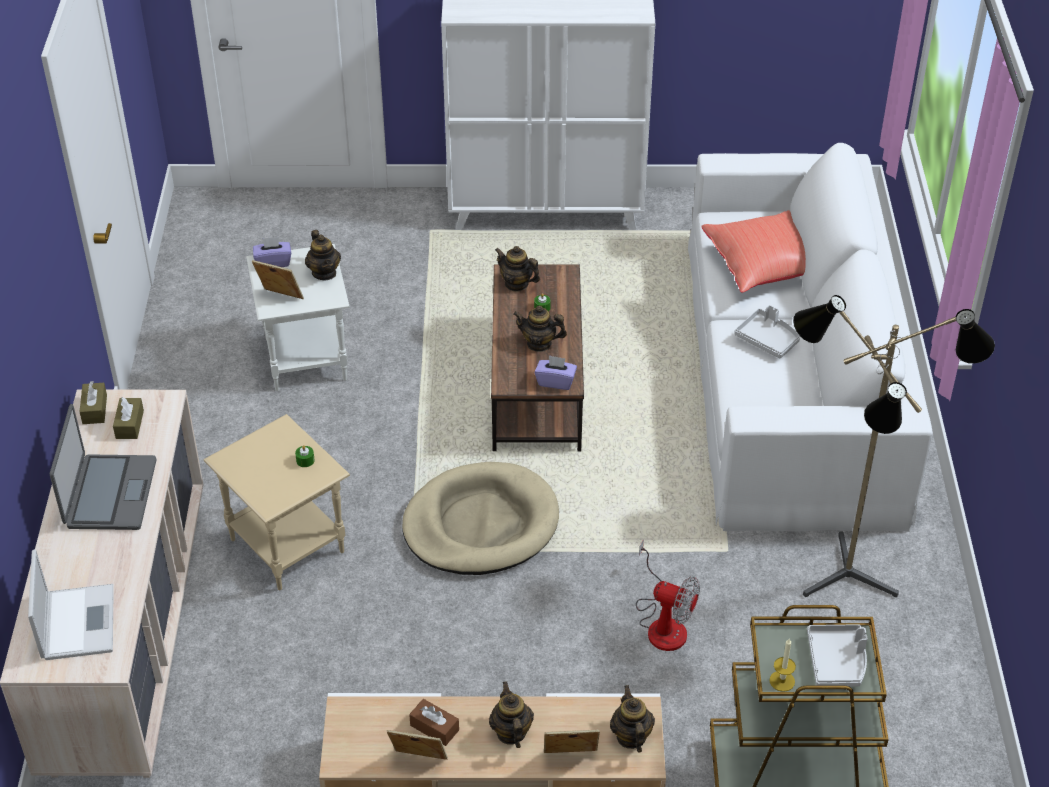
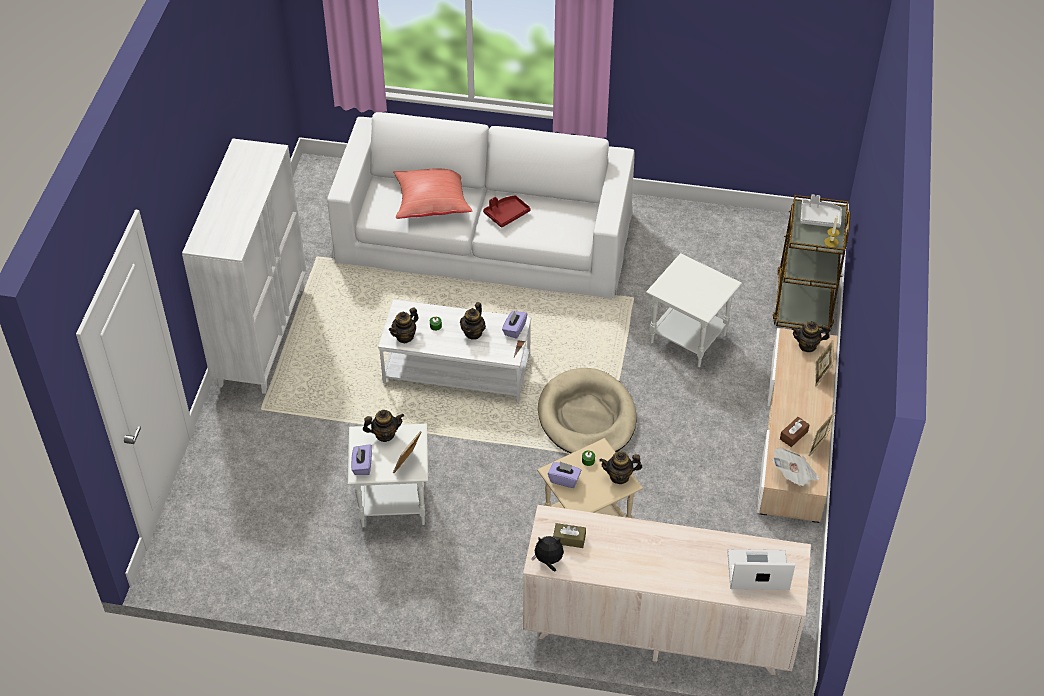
camera: 80 degrees left, 5 degrees up
laptop [50,404,156,530] -> none
brown tissue box [79,381,107,424] -> plush toy [532,536,564,571]
teapot [489,681,534,748] -> teapot moved to [599,451,642,484]
brown coffee table [491,264,584,451] -> white coffee table [378,299,531,402]
fan [636,539,700,651] -> white side table [646,253,742,367]
grey tray [734,305,800,358] -> red tray [483,195,530,228]
floor lamp [793,295,995,597] -> none
none -> purple tissue box [548,462,581,488]
none -> newspaper [772,447,820,486]

